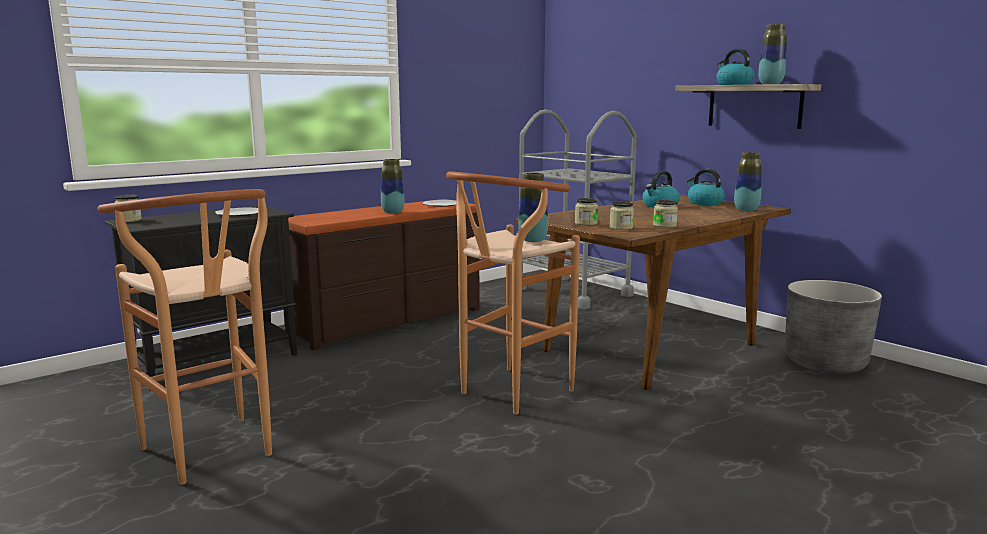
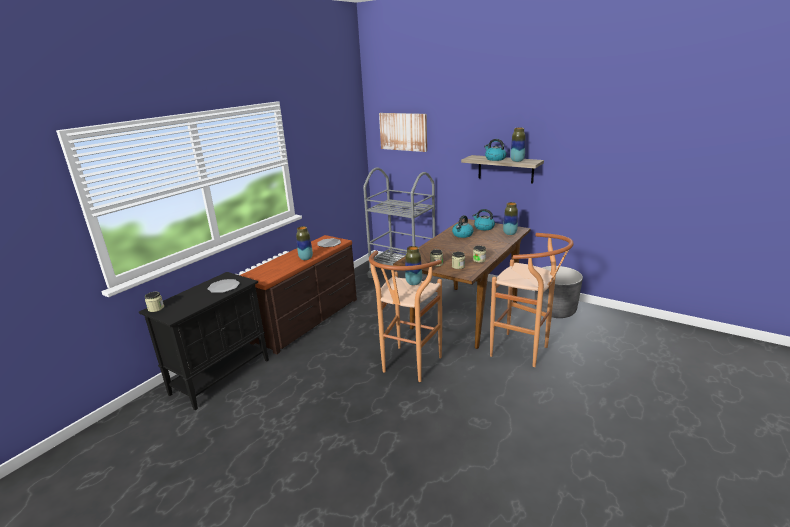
camera: 15 degrees left, 10 degrees up
brown stool [97,189,272,485] -> brown stool moved to [490,233,574,367]
none -> picture [379,113,427,152]

